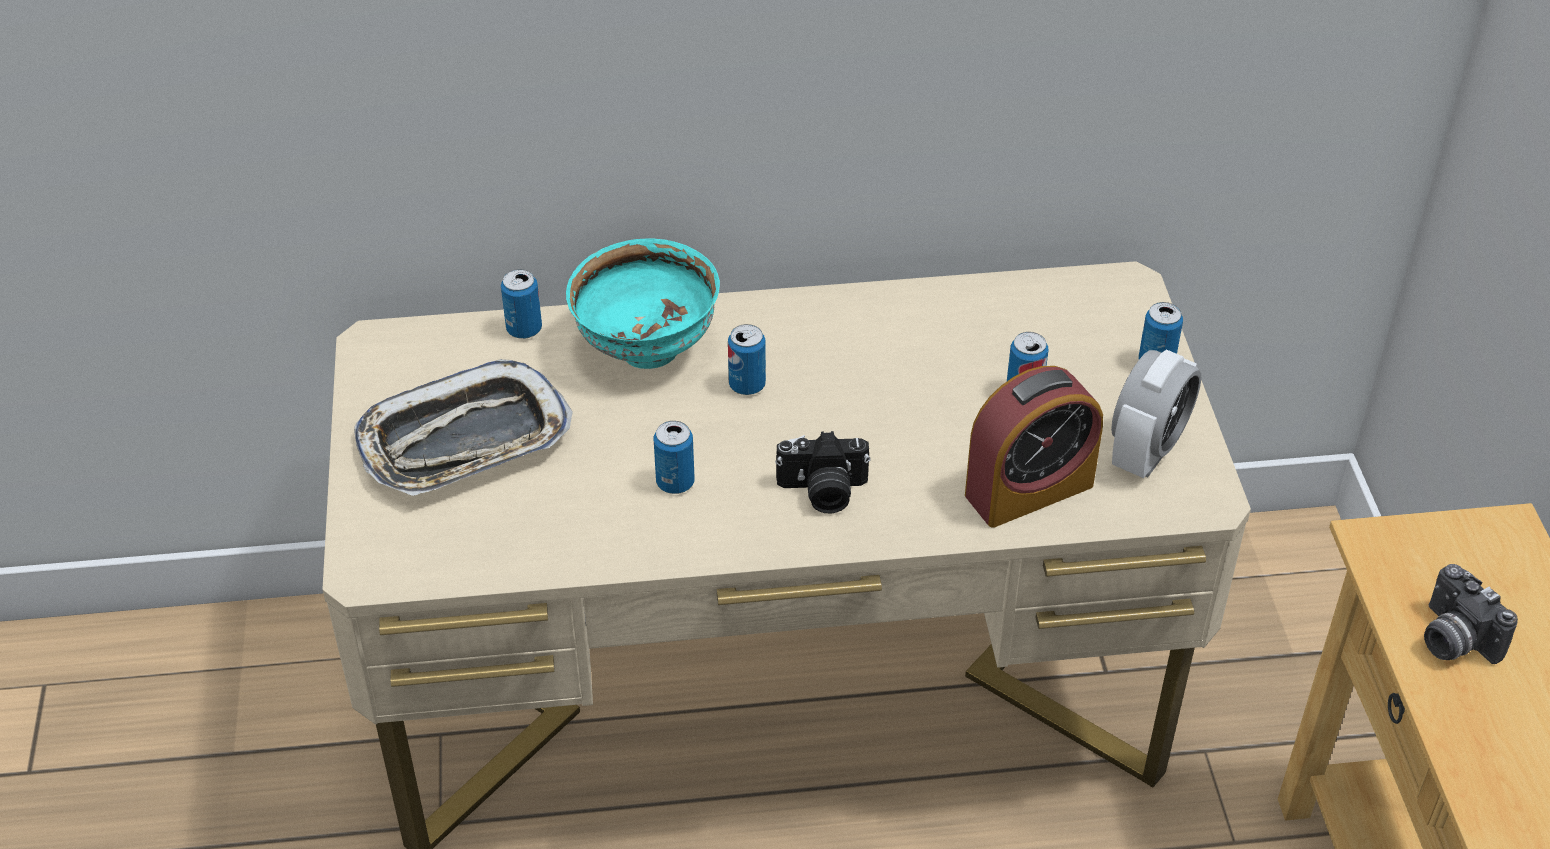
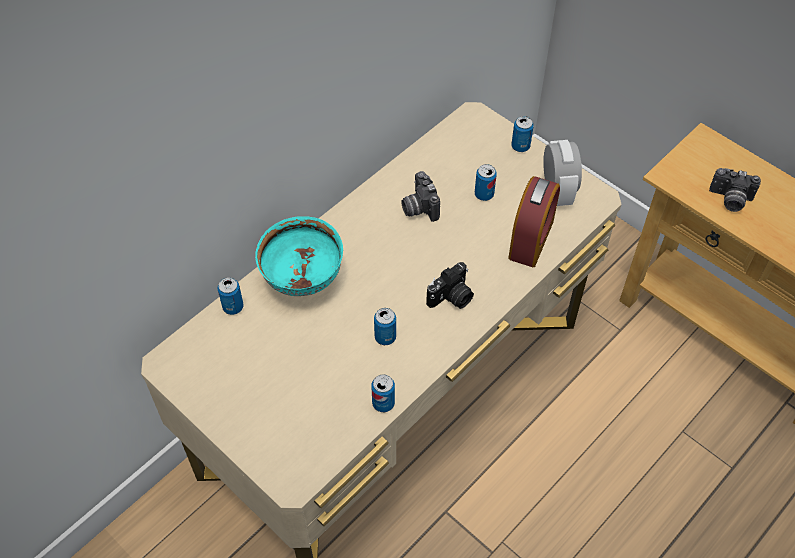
camera: 40 degrees left, 10 degrees up
tray [354,359,573,496] -> none
can [728,324,766,395] -> can moved to [371,374,395,412]
none -> camera [401,171,440,222]

